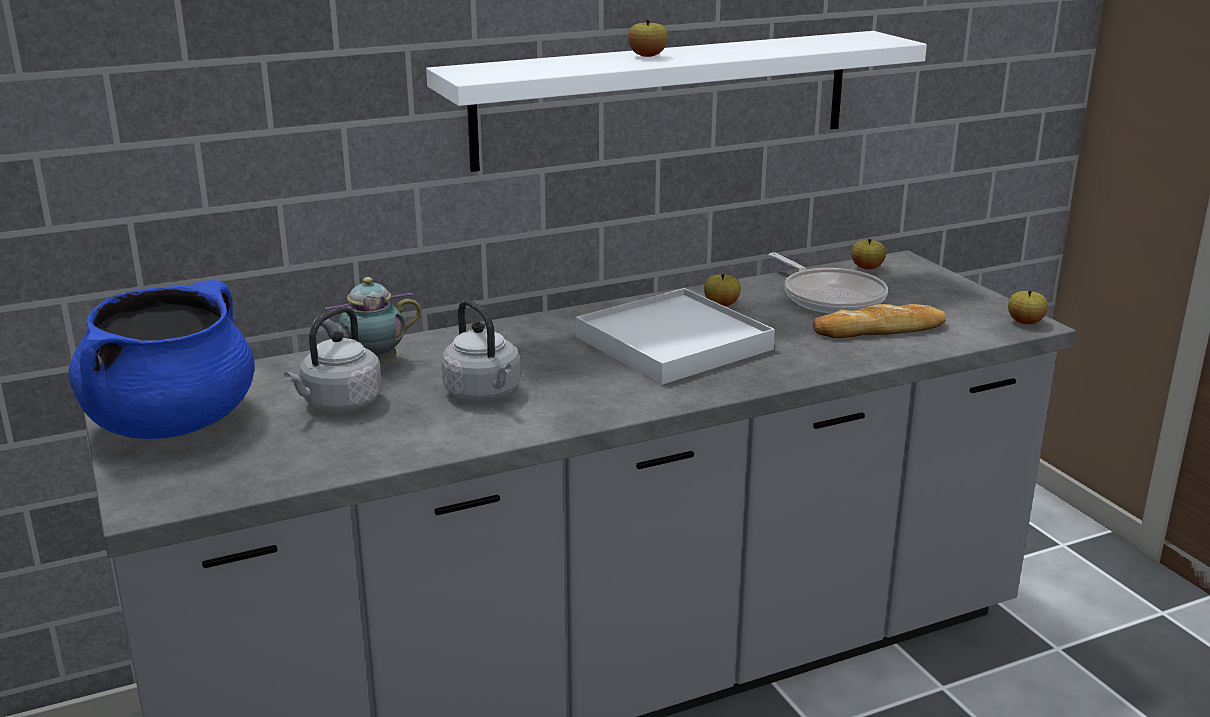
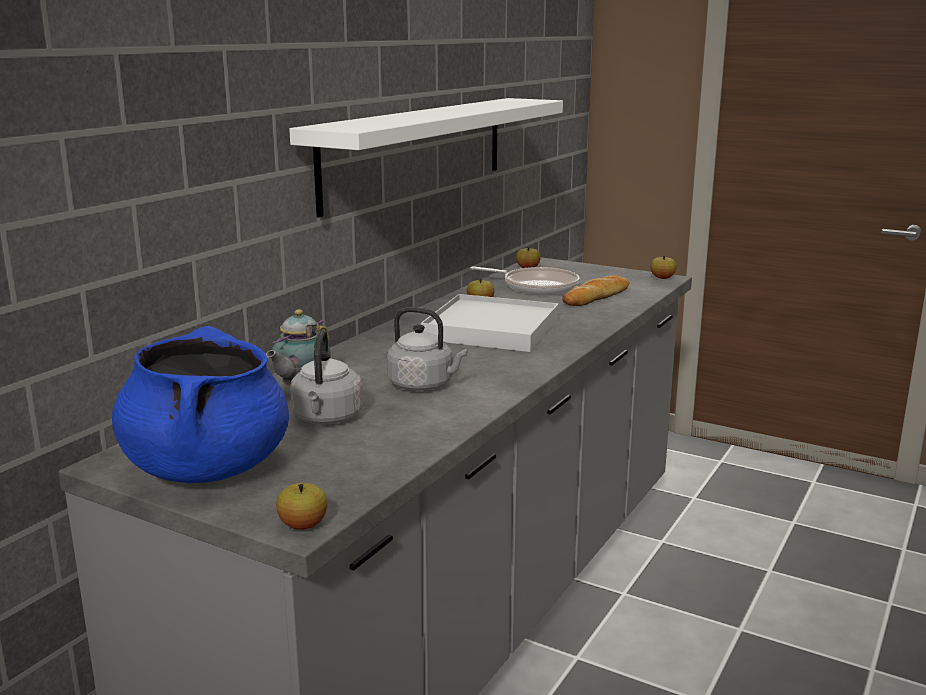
camera: 35 degrees left, 5 degrees down
apple [628,20,668,57] -> apple moved to [276,483,327,530]

